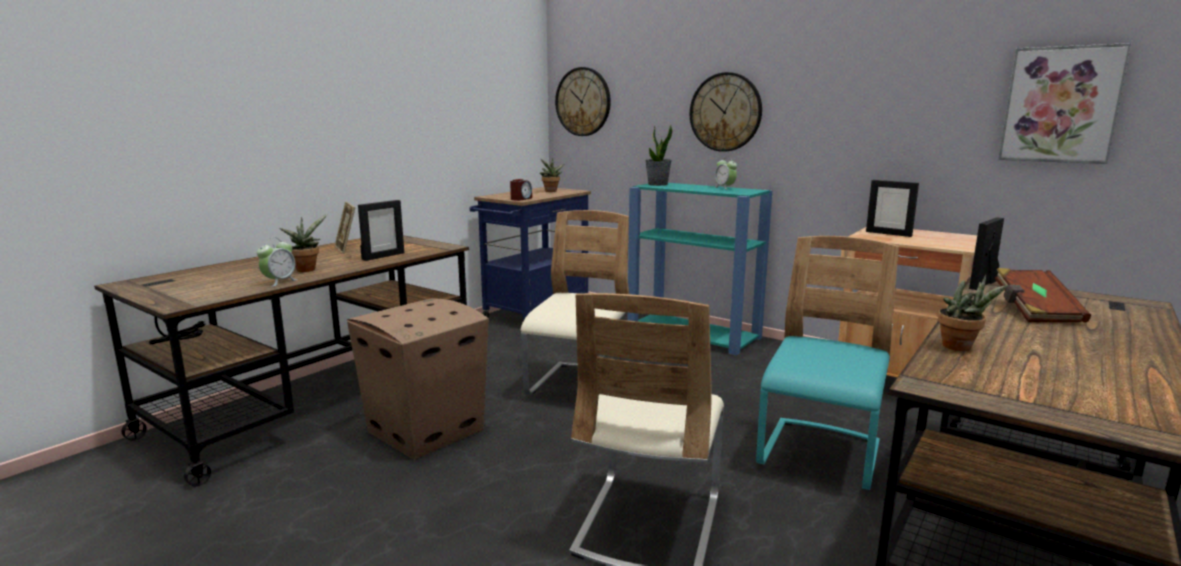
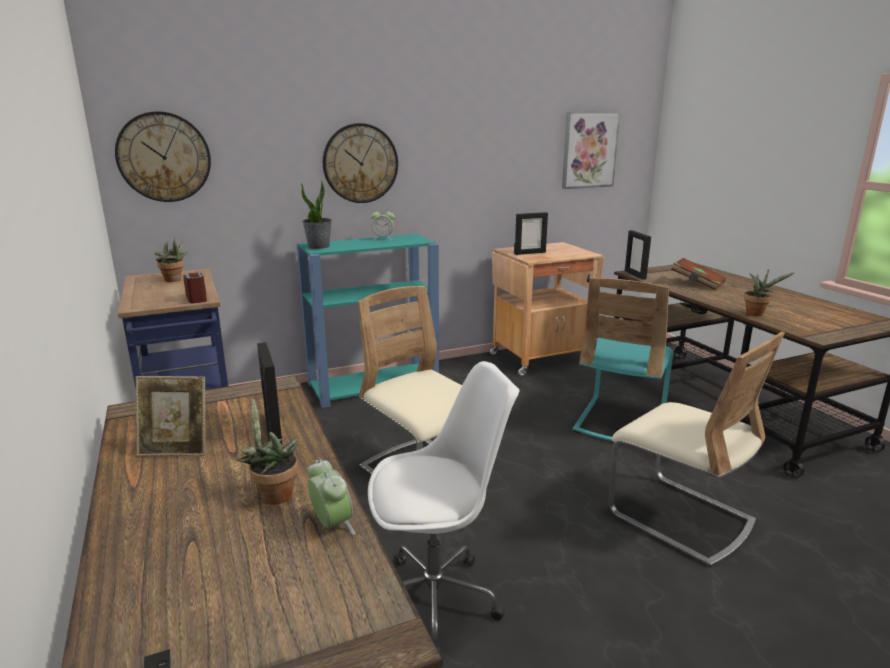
camera: 60 degrees left, 5 degrees up
cardboard box [347,298,489,460] -> white office chair [368,361,520,653]
turquoise chair [756,236,899,490] -> turquoise chair turned 120 degrees counterclockwise [573,278,674,444]

